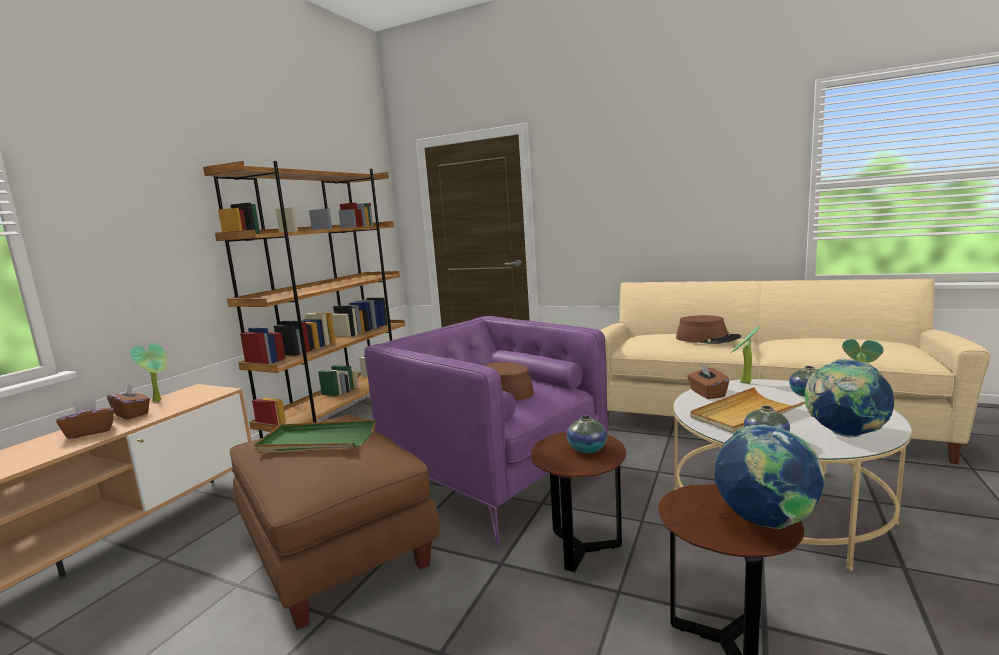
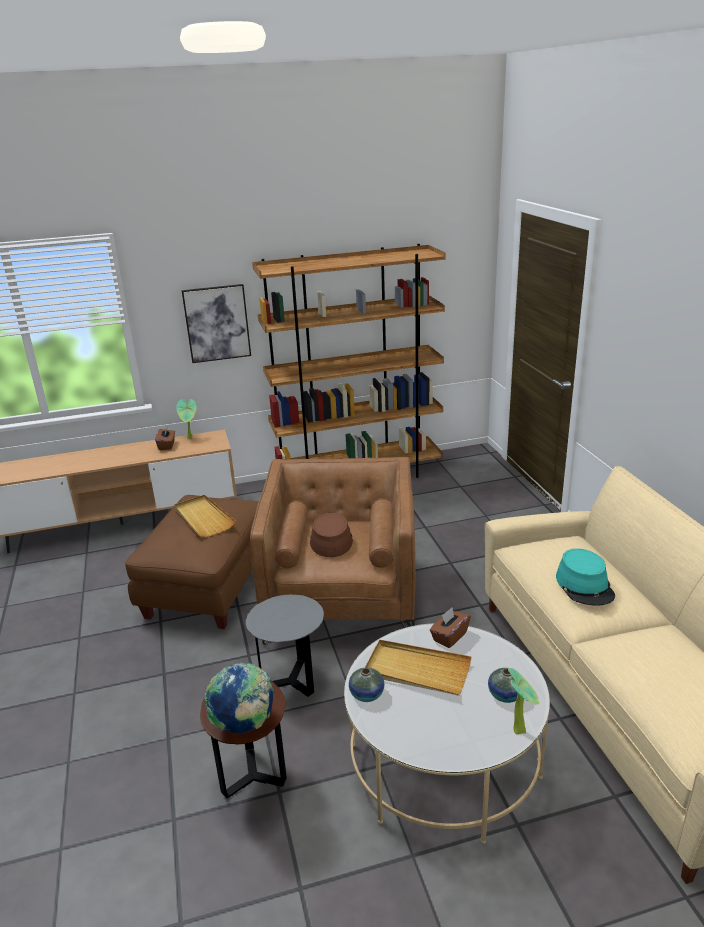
camera: 50 degrees right, 15 degrees up
brown tissue box [56,398,114,439] -> none
green tray [254,419,376,453] -> beige tray [174,495,236,537]
purple armchair [364,316,608,546] -> brown armchair [250,457,416,645]
brown side table [531,432,626,572] -> grey side table [246,595,324,697]
vase [567,416,607,453] -> none
brown hat [676,315,741,344] -> turquoise hat [556,548,615,606]
potted plant [732,326,760,384] -> none
globe [805,359,894,438] -> none
none -> picture [181,284,251,363]

